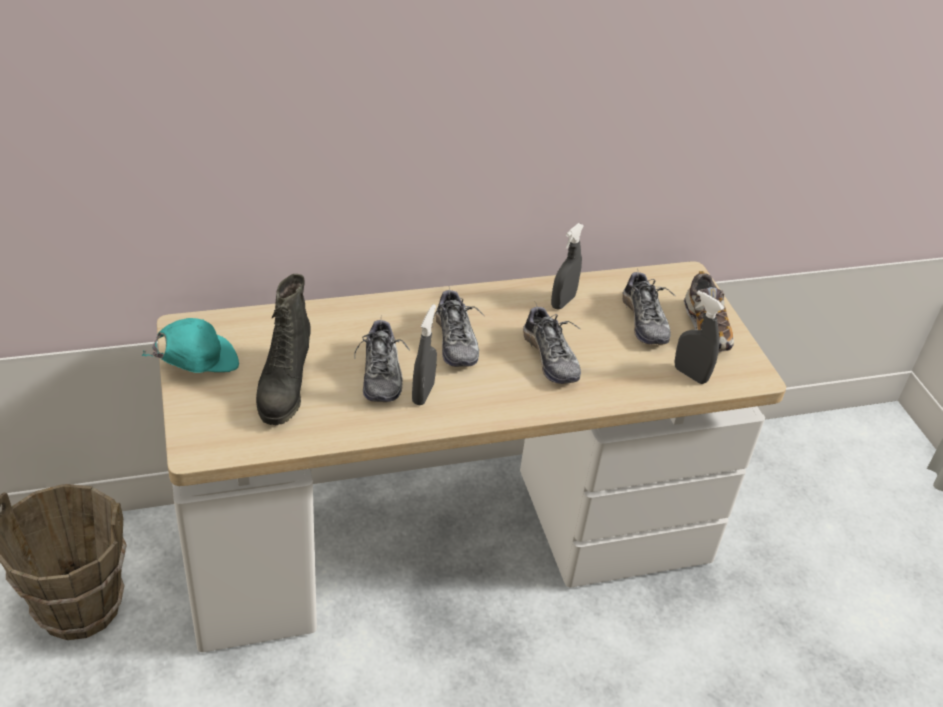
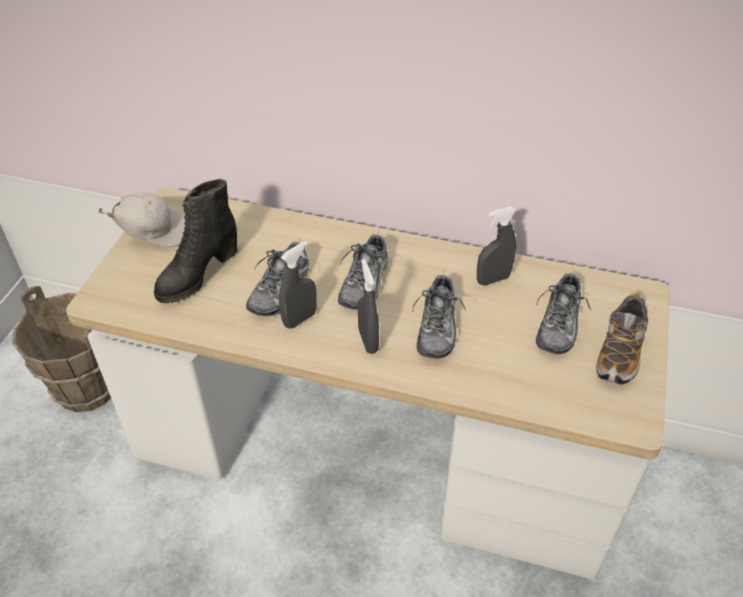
camera: 35 degrees right, 5 degrees up
turquoise cap [142,318,239,373] -> white cap [98,192,185,247]
grey spray bottle [674,290,724,384] -> grey spray bottle moved to [358,259,379,354]

